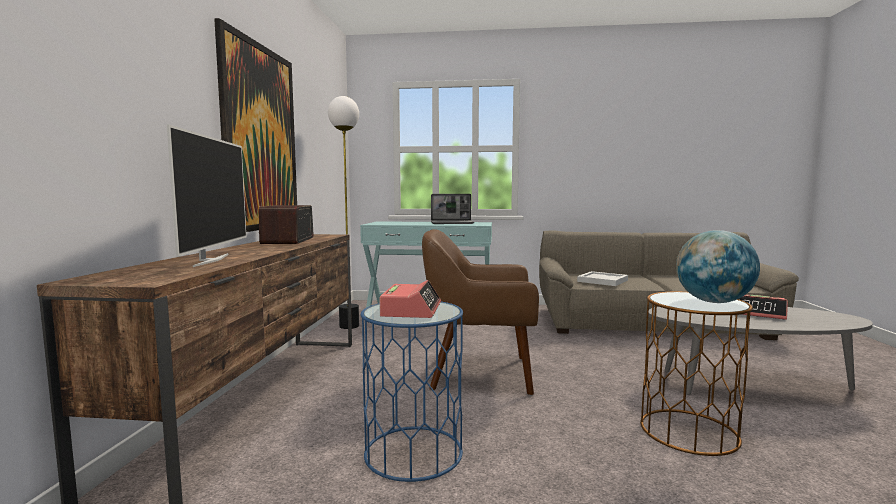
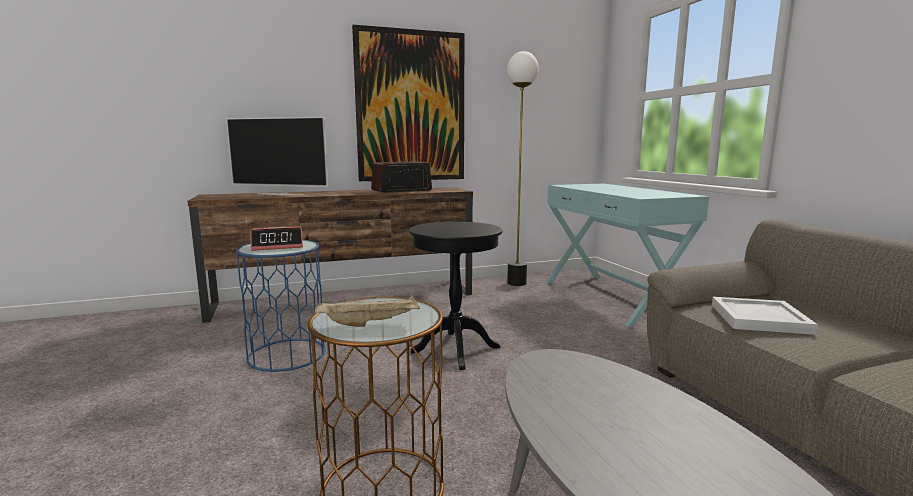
camera: 65 degrees right, 5 degrees up
television [167,124,246,267] -> television turned 45 degrees clockwise [226,117,328,196]
brown armchair [422,229,539,396] -> black side table [409,222,503,370]
laptop [431,194,474,224] -> none
globe [676,230,760,303] -> beige tray [315,296,420,327]
alarm clock [739,295,788,320] -> none

